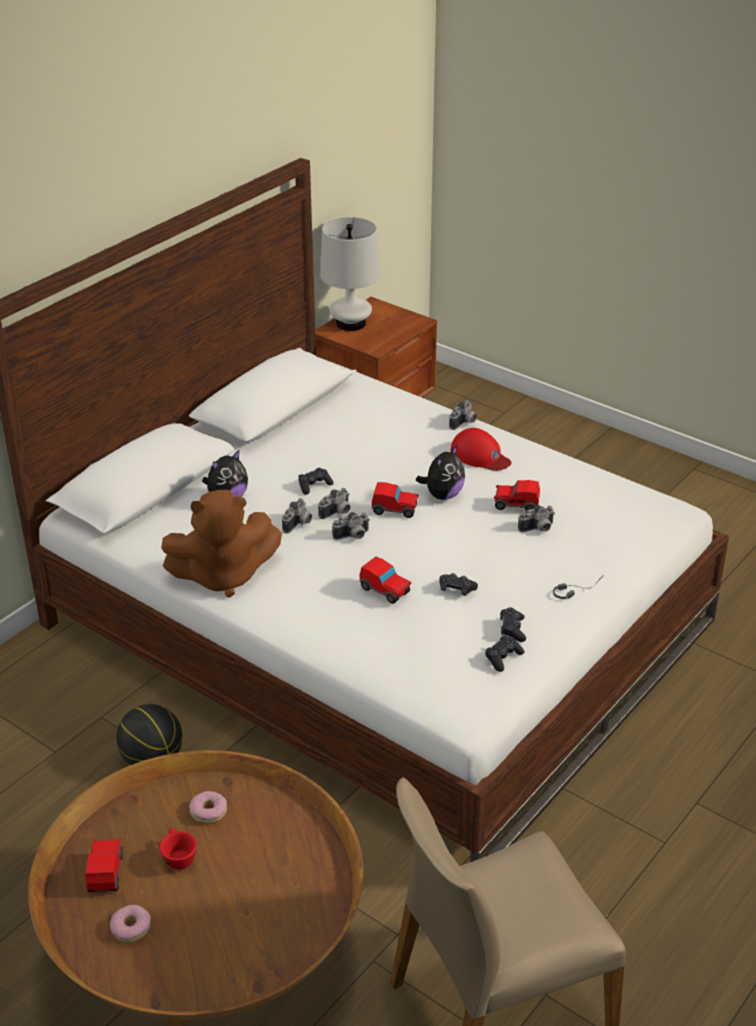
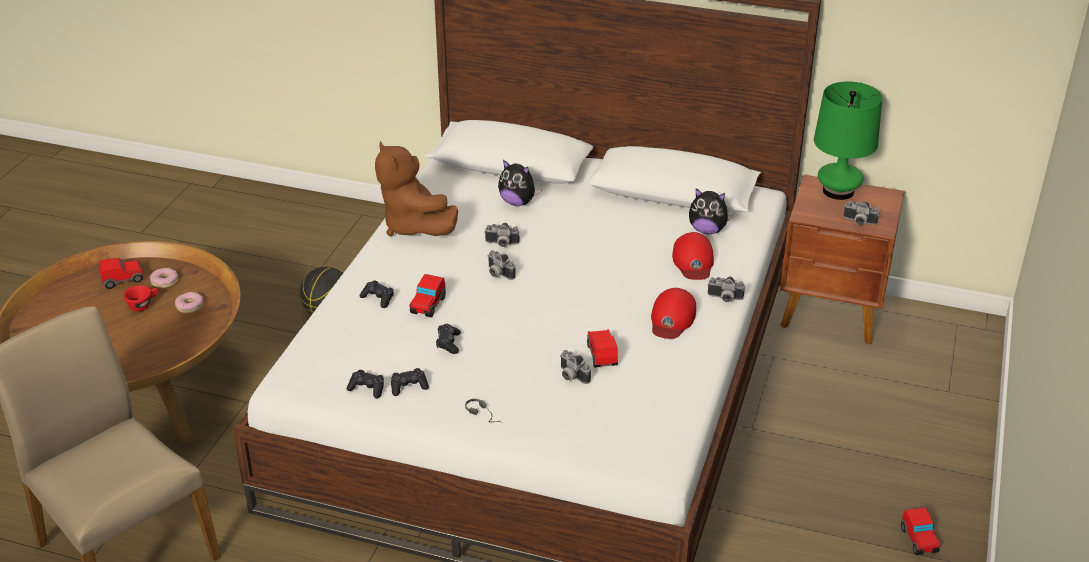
camera: 70 degrees right, 0 degrees up
donut [110,905,151,943] -> donut moved to [150,268,178,288]
black game controller [299,468,334,495] -> black game controller moved to [360,281,394,308]
camera [318,488,350,519] -> camera moved to [844,201,879,225]
white table lamp [320,217,380,331] -> green table lamp [814,82,882,200]
toy car [372,482,419,518] -> toy car moved to [901,507,941,555]
plush toy [416,445,465,500] -> plush toy moved to [689,188,733,234]
none -> red cap [672,232,714,280]

